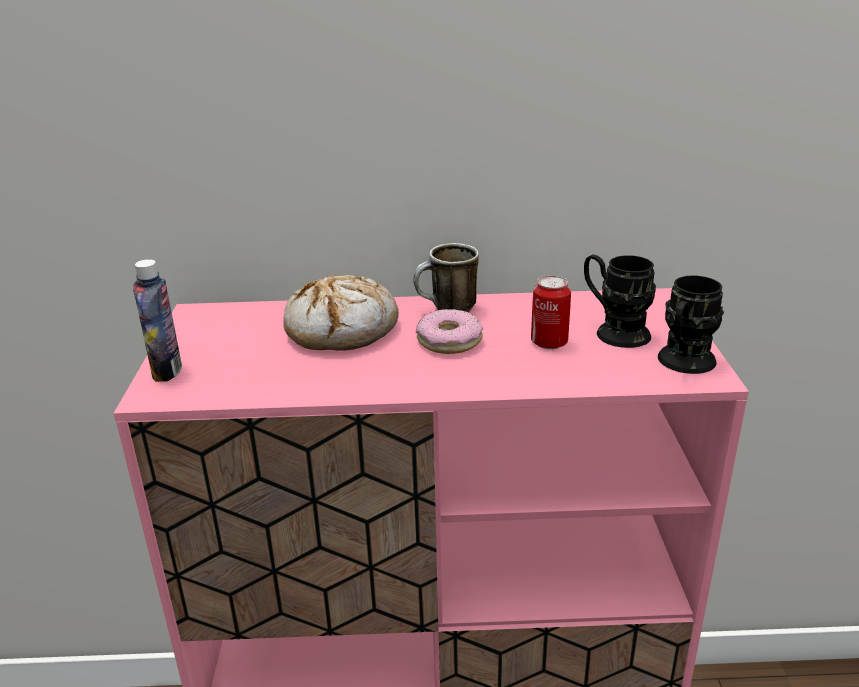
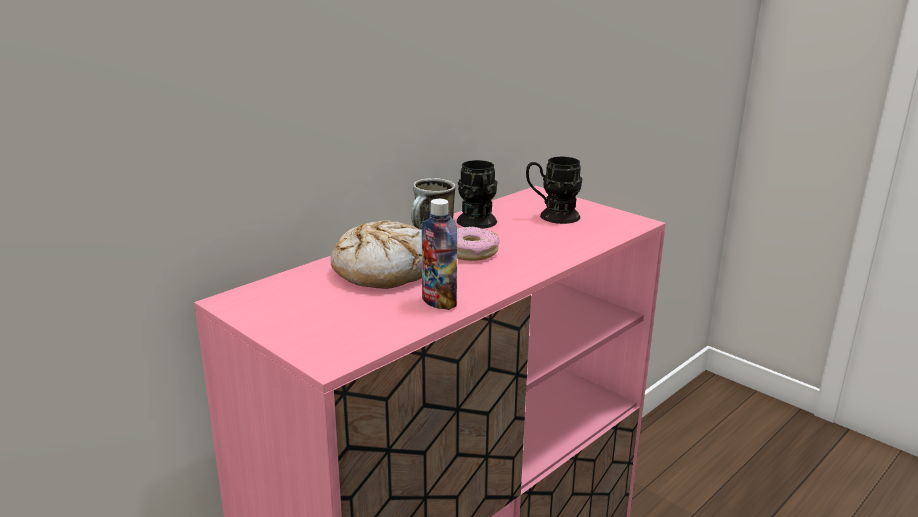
camera: 45 degrees left, 5 degrees down
bottle [133,259,182,382] -> bottle moved to [422,199,457,310]
can [531,275,571,349] -> none
black mug [658,276,724,374] -> black mug moved to [457,160,498,229]

